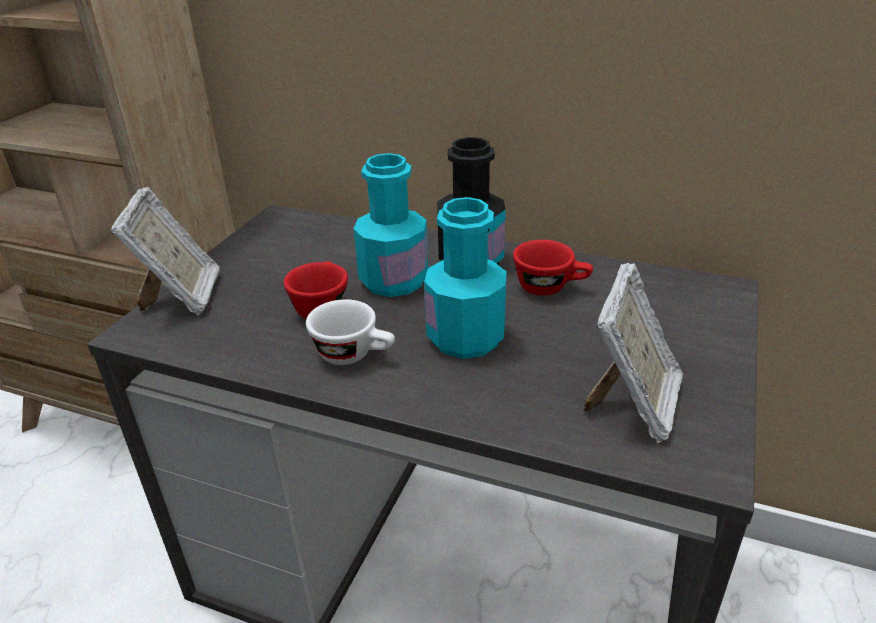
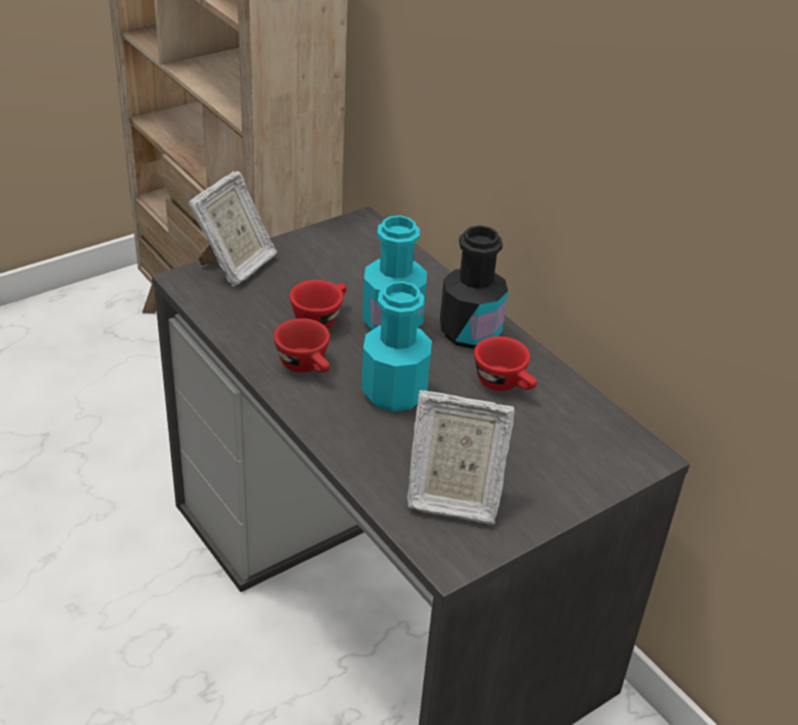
camera: 30 degrees right, 5 degrees up
white cup [306,299,395,365] -> red cup [274,318,330,373]
picture frame [584,263,683,443] -> picture frame turned 45 degrees clockwise [407,390,515,524]

